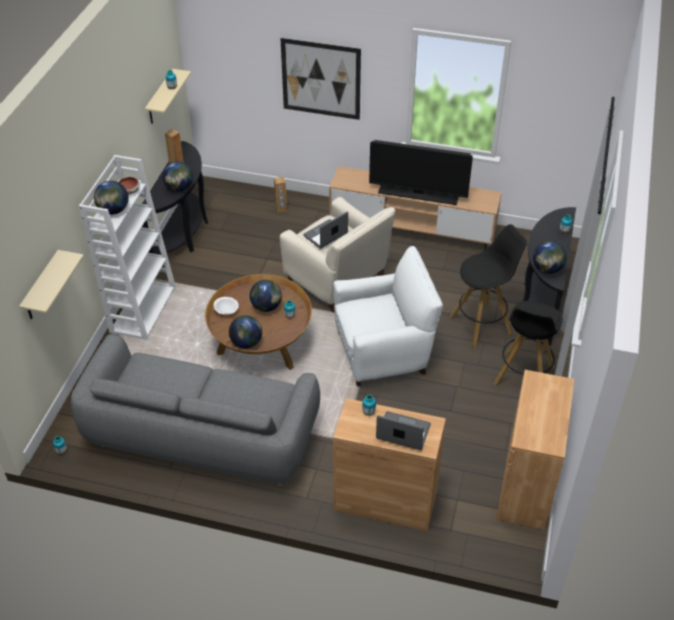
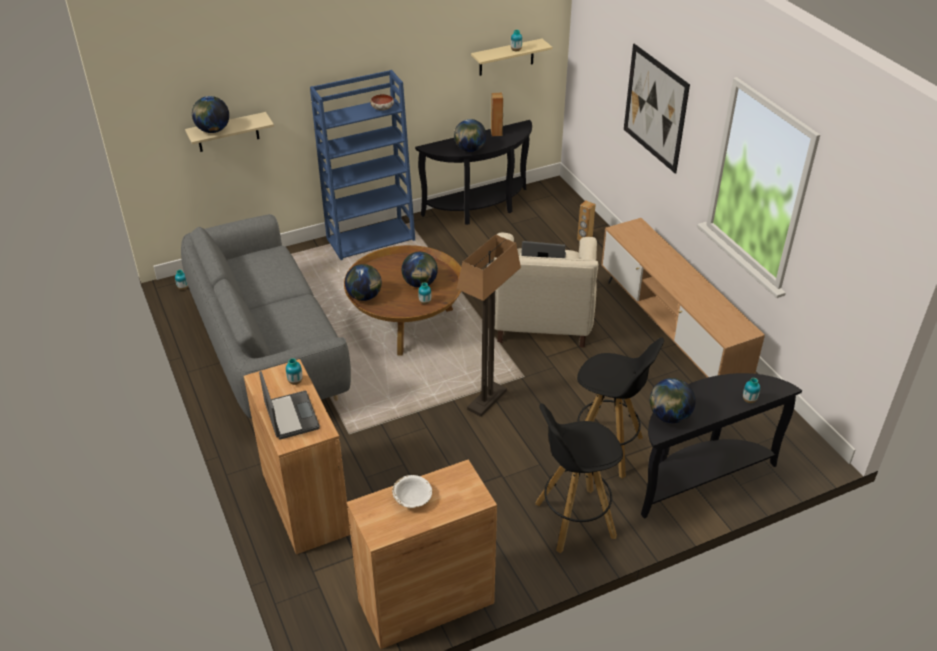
camera: 50 degrees right, 5 degrees down
white bookcase [79,155,176,340] -> blue bookcase [310,70,415,260]
globe [94,181,129,215] -> globe moved to [192,96,229,133]
white bowl [213,297,239,315] -> white bowl moved to [392,475,432,508]
white armchair [334,246,443,387] -> floor lamp [457,234,521,417]
television [369,140,473,205] -> none

